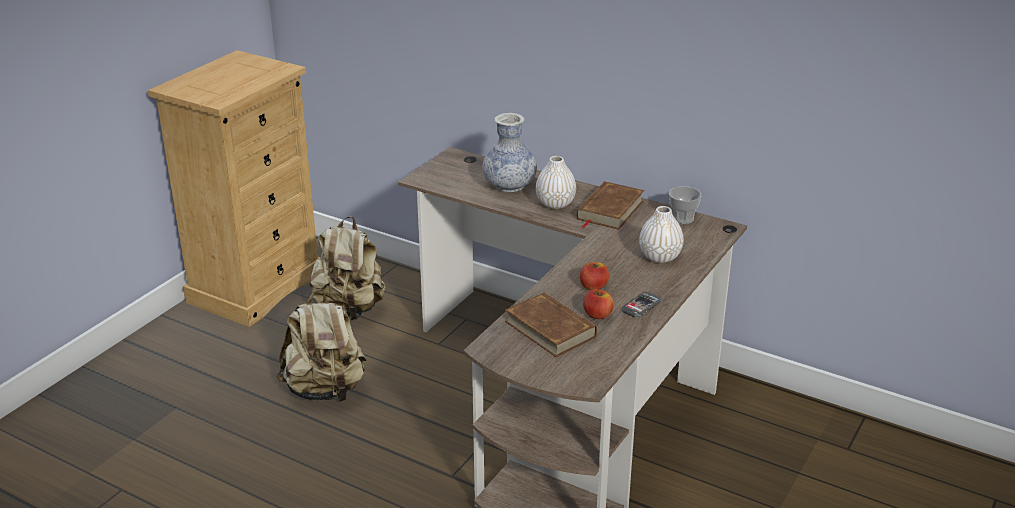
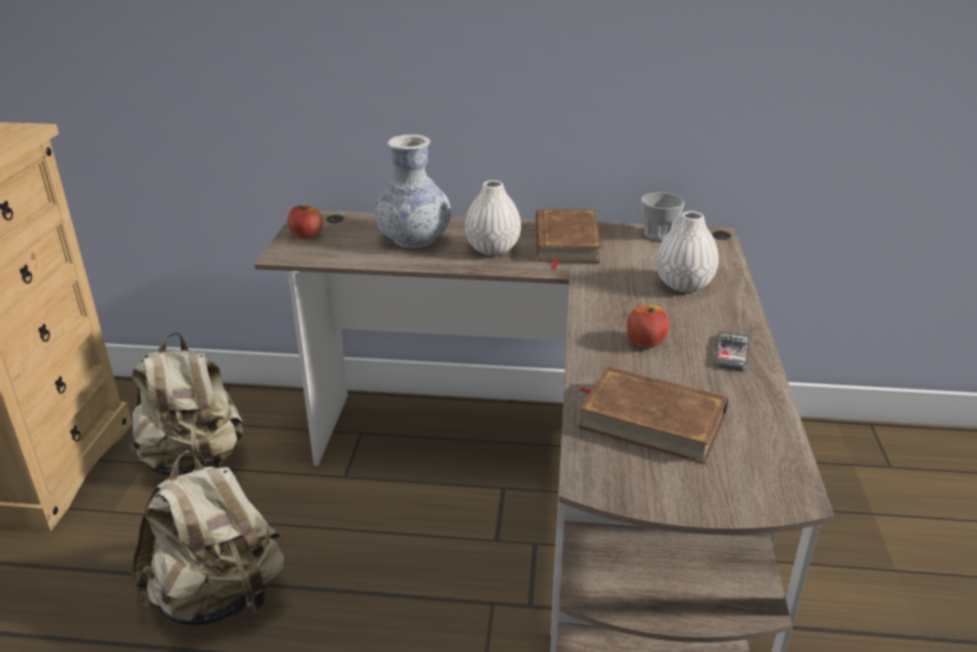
camera: 25 degrees left, 0 degrees up
apple [583,289,614,319] -> apple moved to [287,205,323,239]

